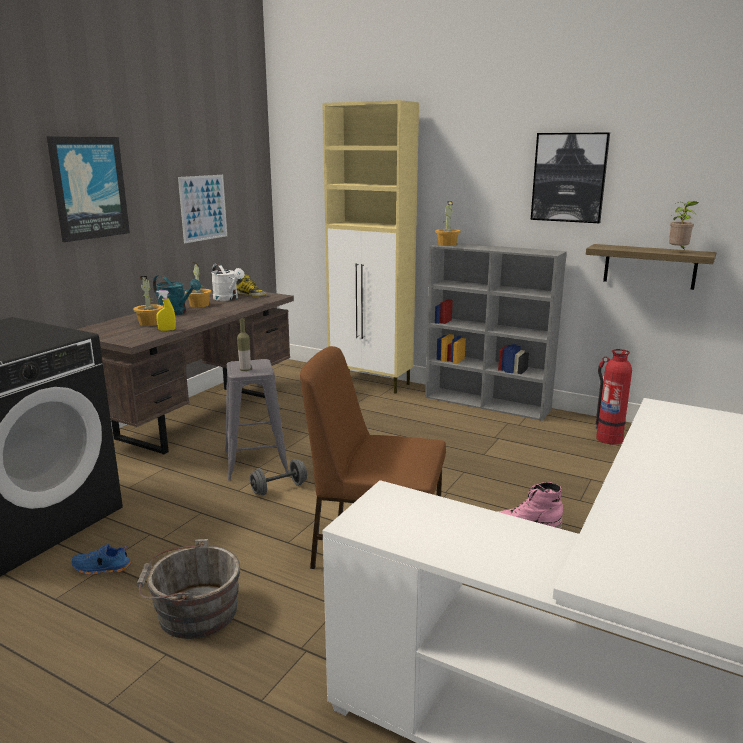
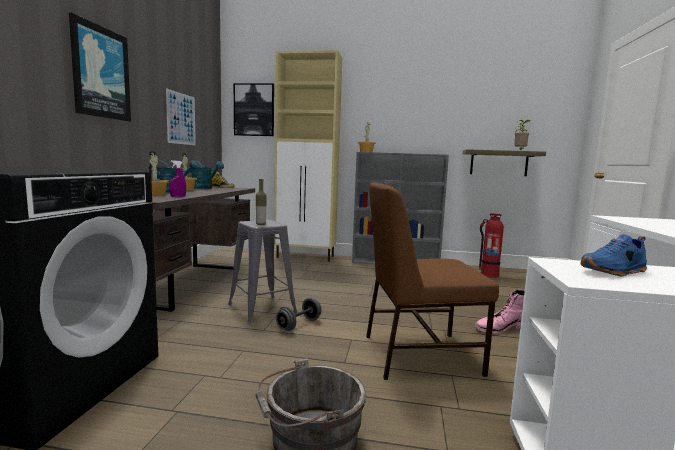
camera: 20 degrees left, 10 degrees down
blue shoe [71,544,131,575] -> blue shoe moved to [580,234,647,276]
yellow spray bottle [156,290,176,331] -> purple spray bottle [169,160,186,197]
white watering can [211,263,244,301] -> turquoise watering can [190,160,224,189]
picture [531,133,610,223] -> picture moved to [234,83,274,136]

